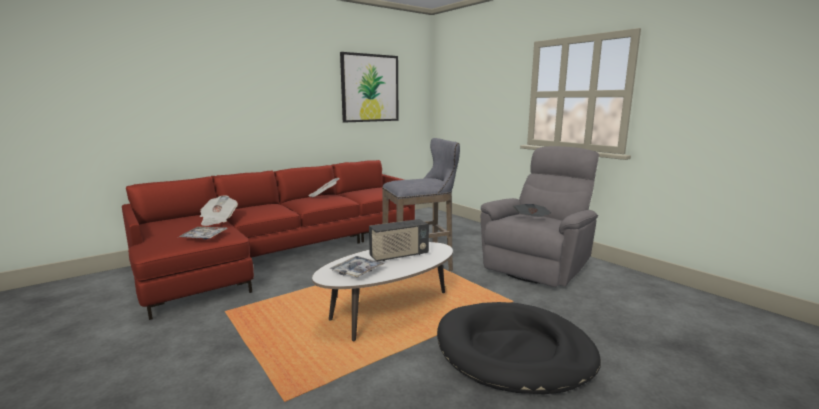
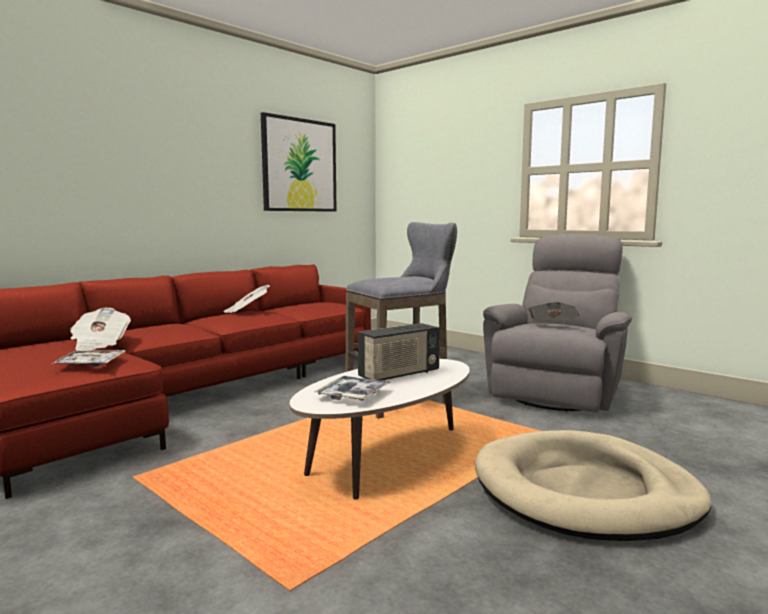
camera: 10 degrees left, 5 degrees down
black dog bed [437,302,601,395] -> beige dog bed [475,430,711,541]

